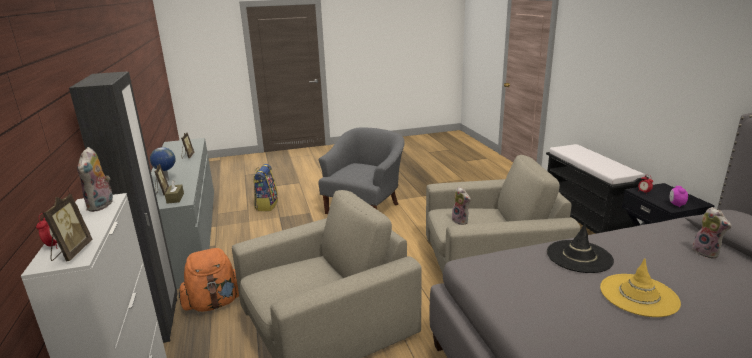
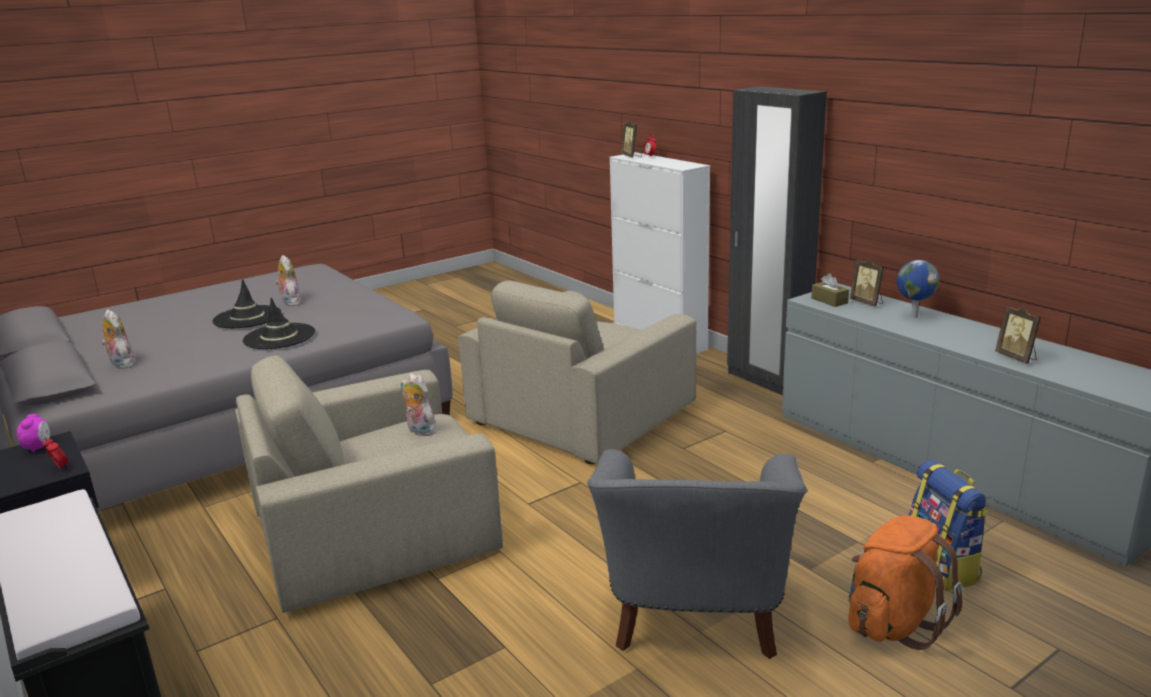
camera: 160 degrees right, 0 degrees up
plush toy [77,147,113,212] -> plush toy moved to [276,255,302,306]
orange backpack [179,248,239,312] -> orange backpack moved to [849,516,963,650]
yellow hat [600,259,681,317] -> black hat [212,279,281,328]

